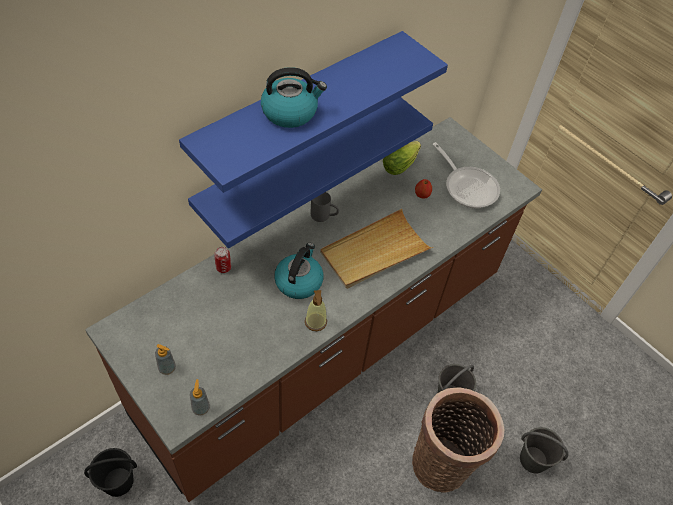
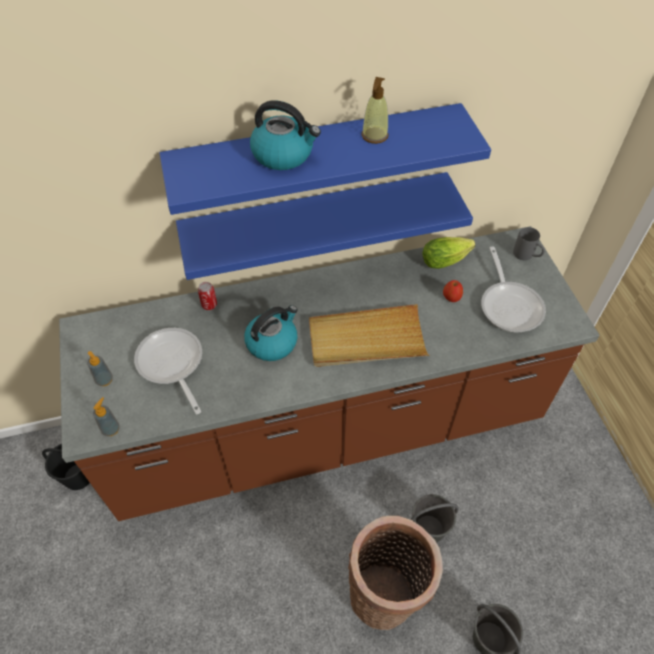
camera: 30 degrees right, 0 degrees up
soap dispenser [305,290,327,331] -> soap dispenser moved to [362,77,388,144]
grey mug [311,192,339,222] -> grey mug moved to [513,227,545,260]
none -> frying pan [134,328,202,414]

